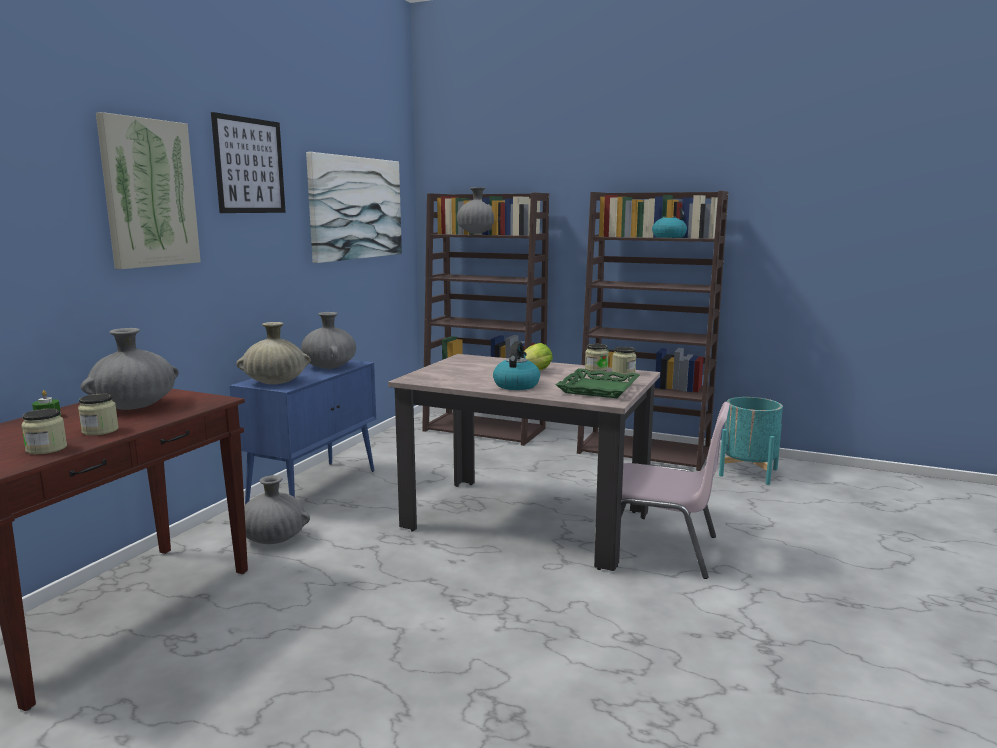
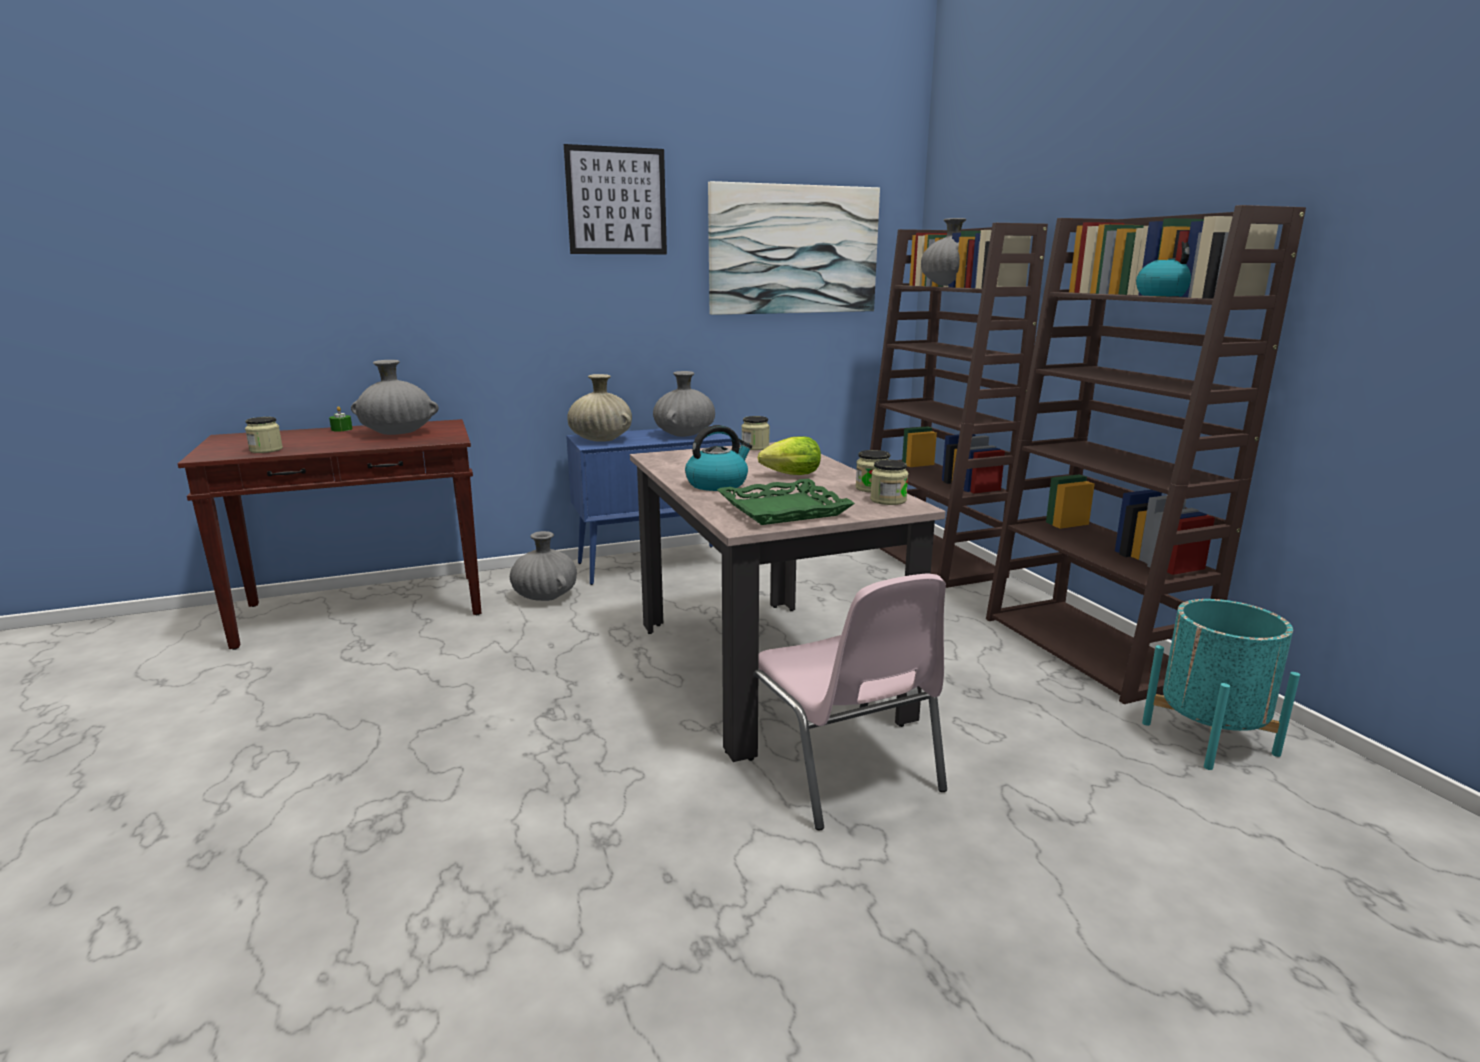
camera: 45 degrees right, 5 degrees up
jar [78,393,119,436] -> jar moved to [742,416,770,450]
picture [96,112,201,269] -> none

